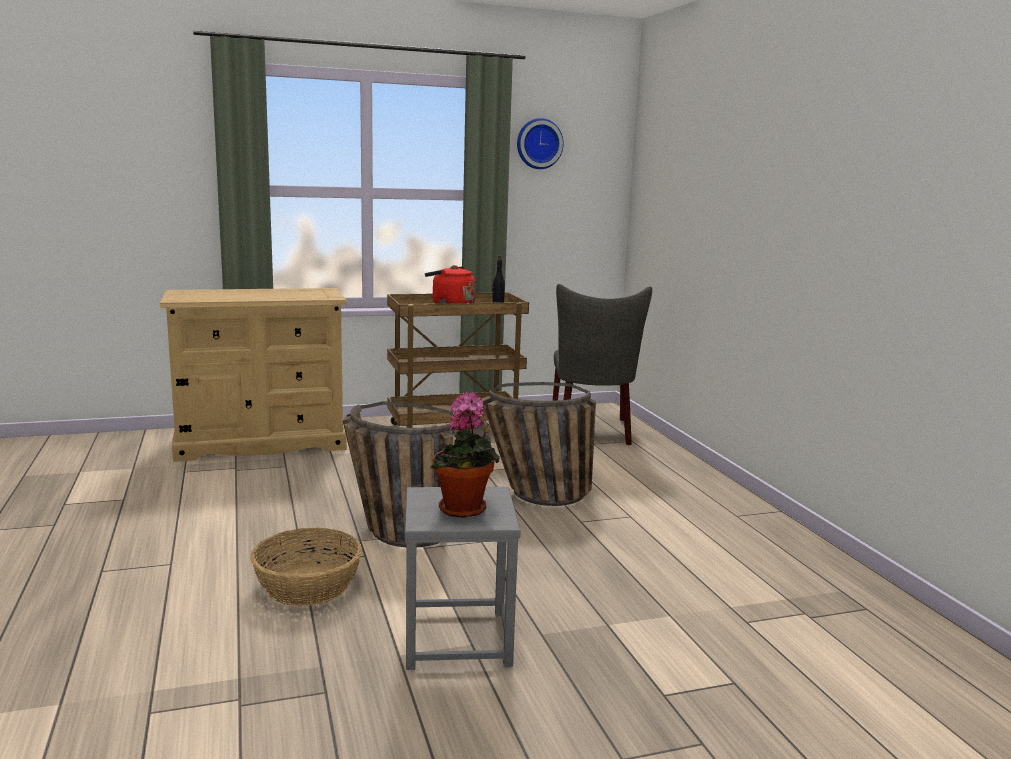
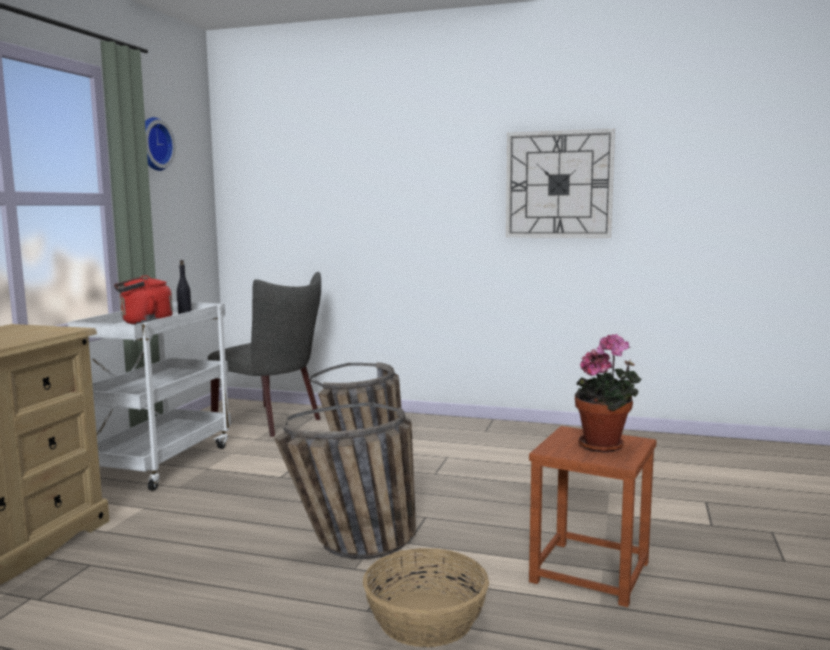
camera: 55 degrees left, 5 degrees down
brown cart [387,292,529,428] -> white cart [67,302,231,491]
grey stool [405,487,521,670] -> brown stool [529,426,657,607]
none -> wall clock [506,129,615,238]

